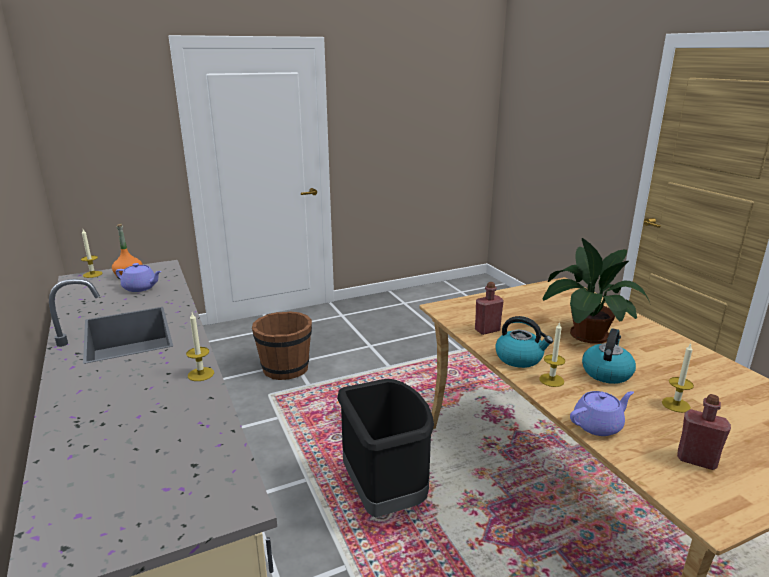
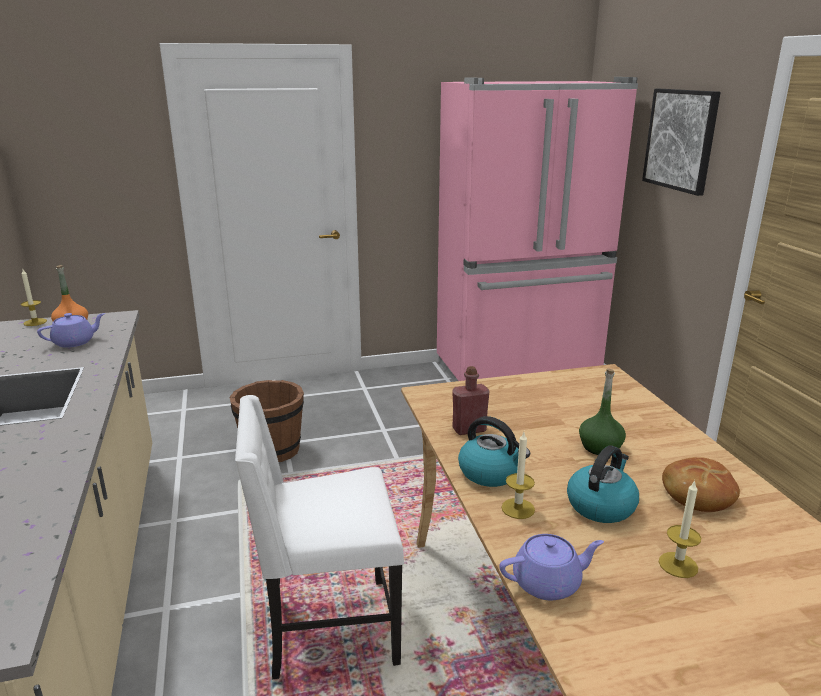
camera: 10 degrees right, 0 degrees up
purple teapot [116,263,162,292] -> purple teapot turned 60 degrees counterclockwise [37,313,105,348]
candle [186,313,214,381] -> none
black trash can [337,379,434,517] -> white chair [235,395,404,680]
potted plant [543,238,650,344] -> green bottle [579,368,626,455]
red bottle [677,394,731,470] -> none
none -> pink fridge [437,77,638,382]
none -> picture [642,89,721,196]
none -> bread [662,457,740,512]

